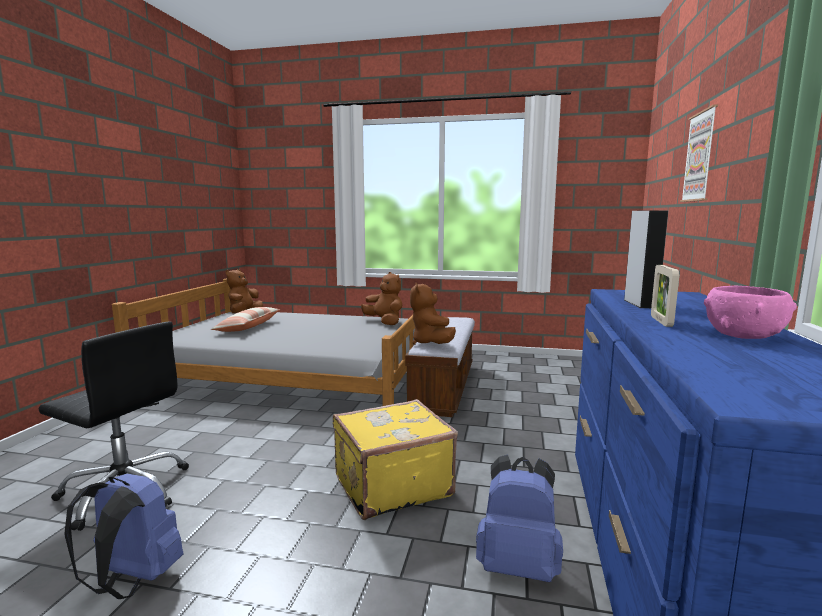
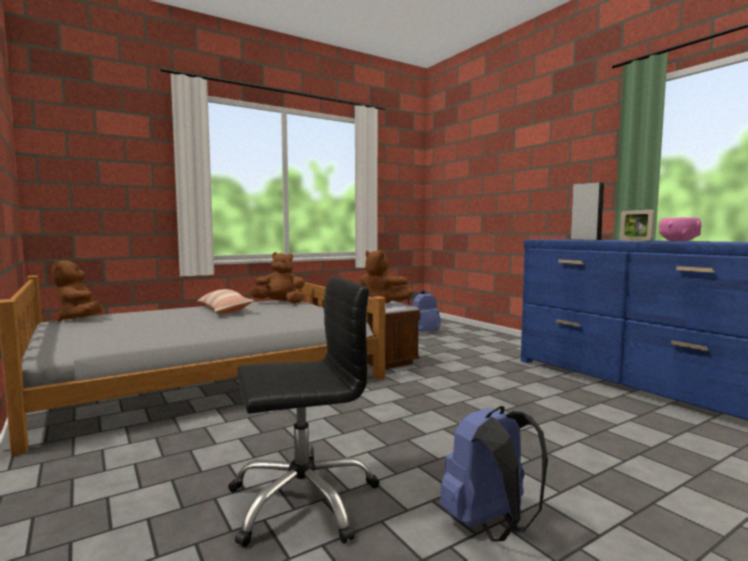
camera: 45 degrees left, 5 degrees down
pillow [211,307,281,332] -> pillow moved to [197,289,255,314]
yellow suitcase [333,399,458,520] -> none
blue backpack [476,454,563,582] -> blue backpack moved to [408,289,441,332]
picture [680,104,718,202] -> none

